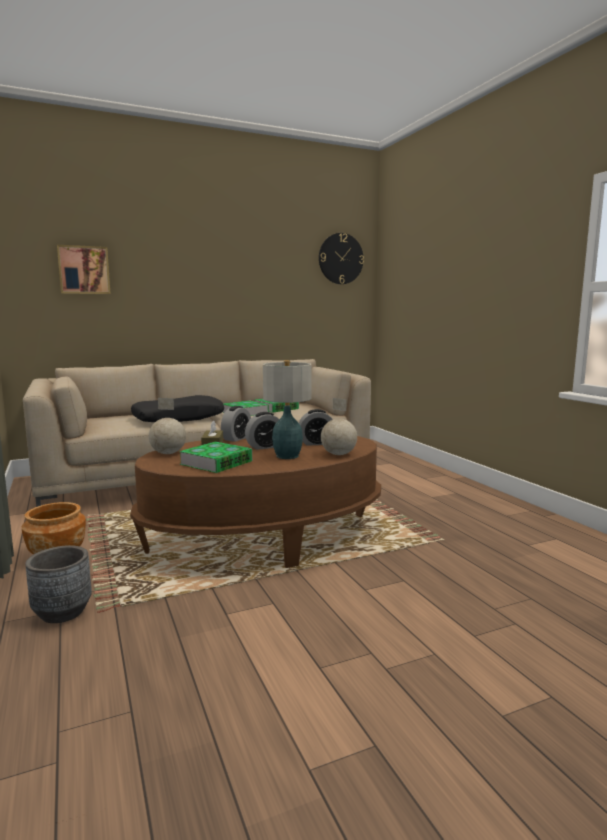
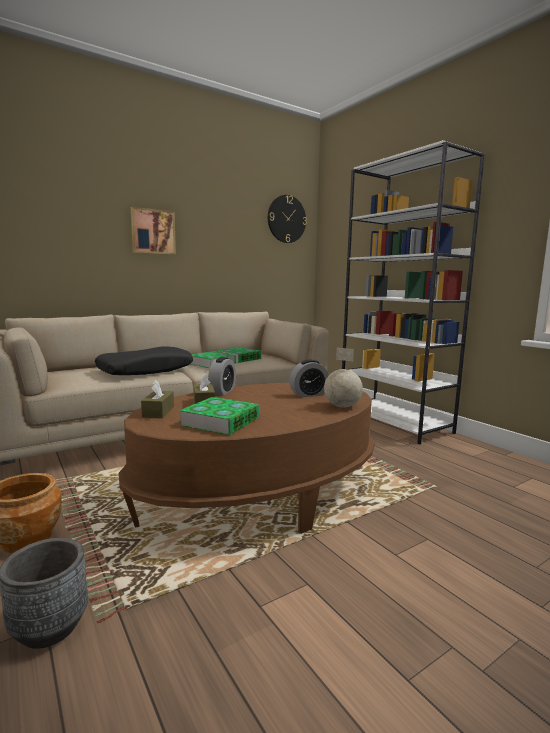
camera: 10 degrees left, 0 degrees up
picture [57,245,110,294] -> picture moved to [131,207,176,255]
globe [149,398,186,454] -> brown tissue box [141,380,174,418]
alarm clock [245,412,279,450] -> none
table lamp [263,360,311,459] -> none
none -> white bookcase [342,140,485,444]

